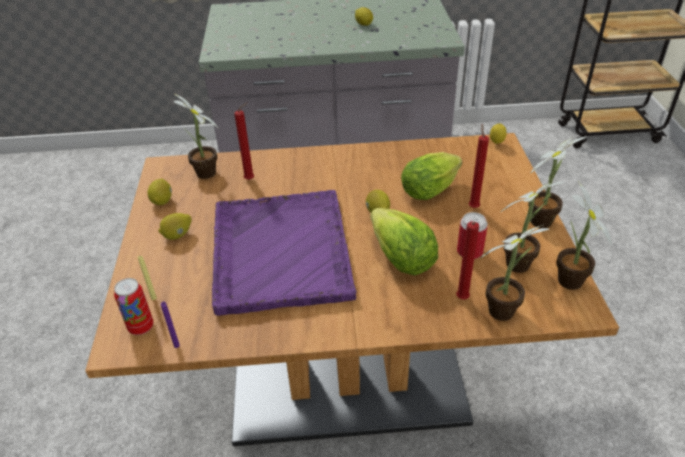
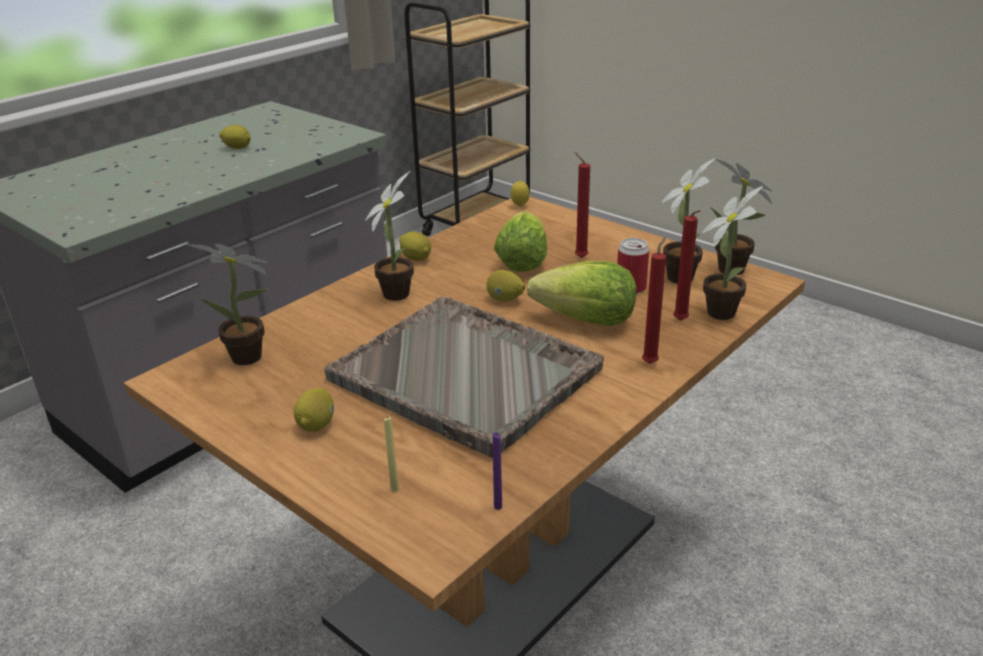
camera: 45 degrees left, 10 degrees down
can [114,278,153,335] -> none
lemon [147,179,172,205] -> lemon moved to [399,231,431,261]
purple tray [212,190,357,316] -> grey tray [324,296,604,458]
red candle [234,103,254,180] -> red candle moved to [642,237,666,364]
potted plant [528,137,586,228] -> potted plant moved to [364,171,414,301]

